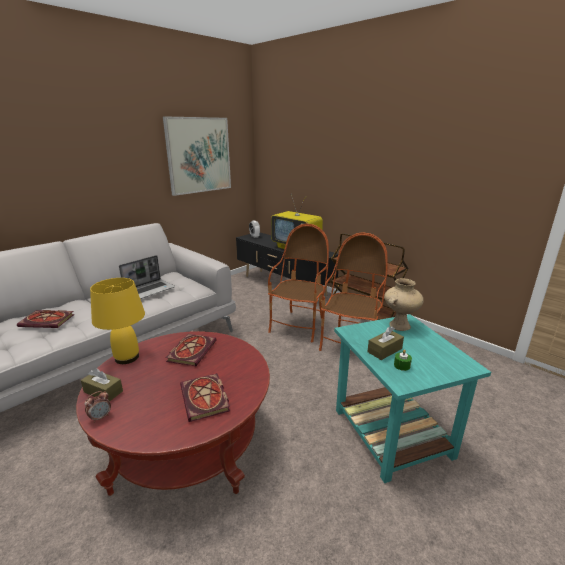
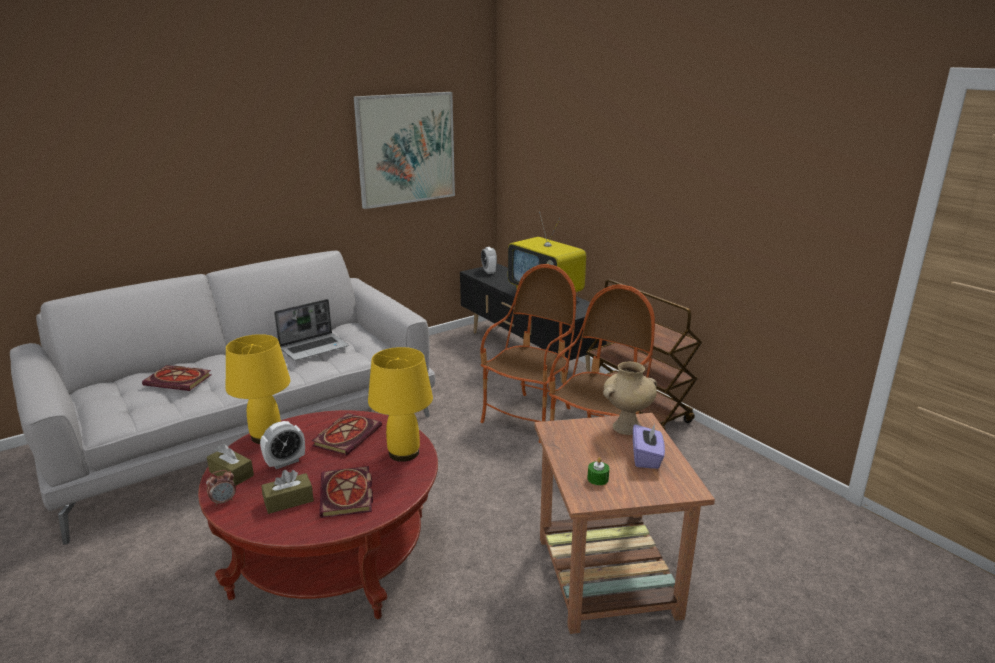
camera: 10 degrees right, 0 degrees up
turquoise side table [334,314,491,483] -> brown side table [534,413,715,634]
brown tissue box [367,326,404,360] -> brown tissue box moved to [261,470,314,514]
none -> alarm clock [260,421,305,469]
none -> yellow table lamp [368,347,433,462]
none -> purple tissue box [633,424,665,469]

